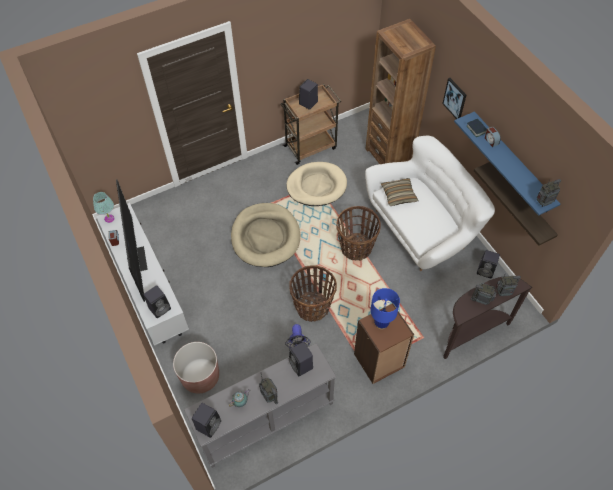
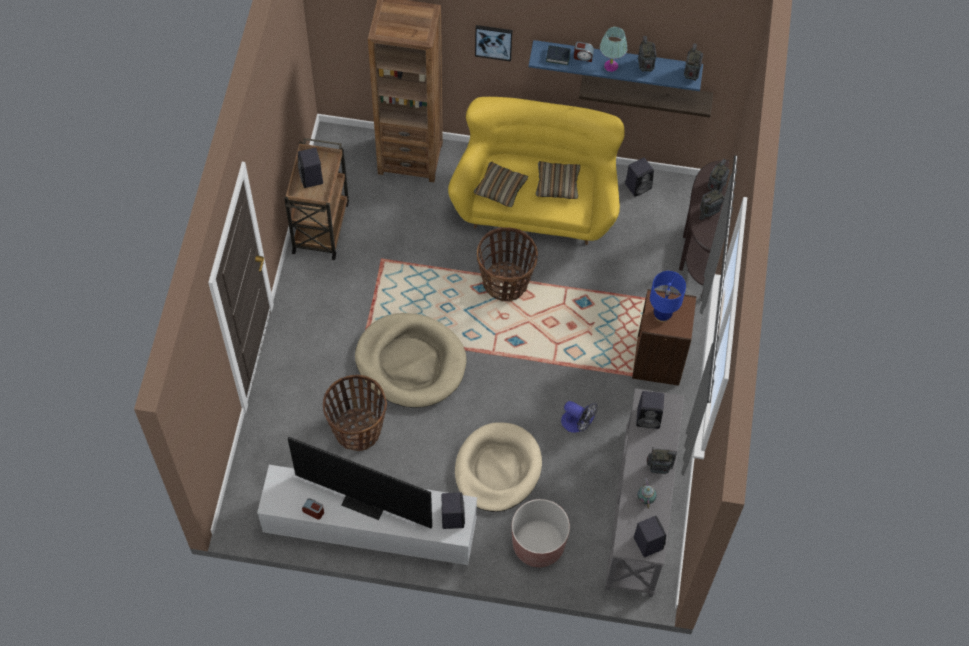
camera: 55 degrees left, 5 degrees up
turquoise table lamp [93,192,114,223] -> turquoise table lamp moved to [600,27,628,72]
beige dog bed [286,162,347,206] -> beige dog bed moved to [455,422,542,512]
basket [289,265,337,322] -> basket moved to [323,375,387,451]
white sofa [365,136,495,271] -> yellow sofa [448,97,625,245]
none -> pillow [535,161,580,199]
none -> radio [638,36,657,72]

